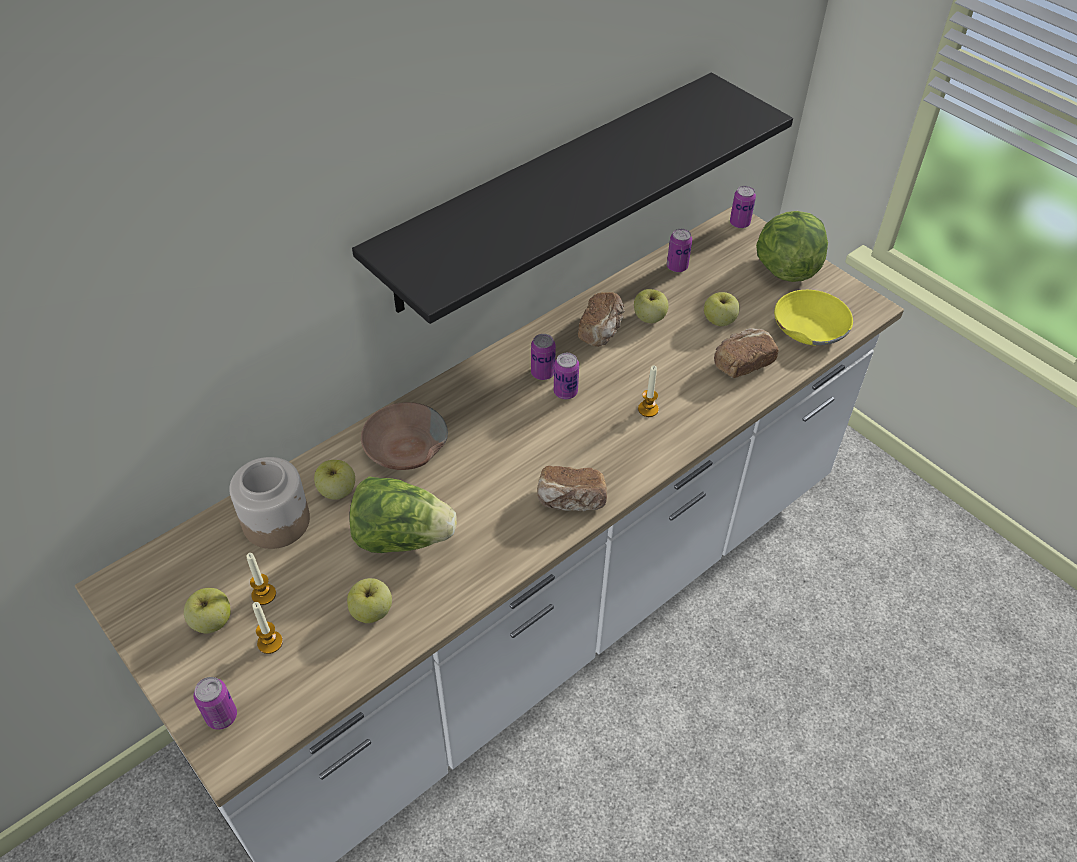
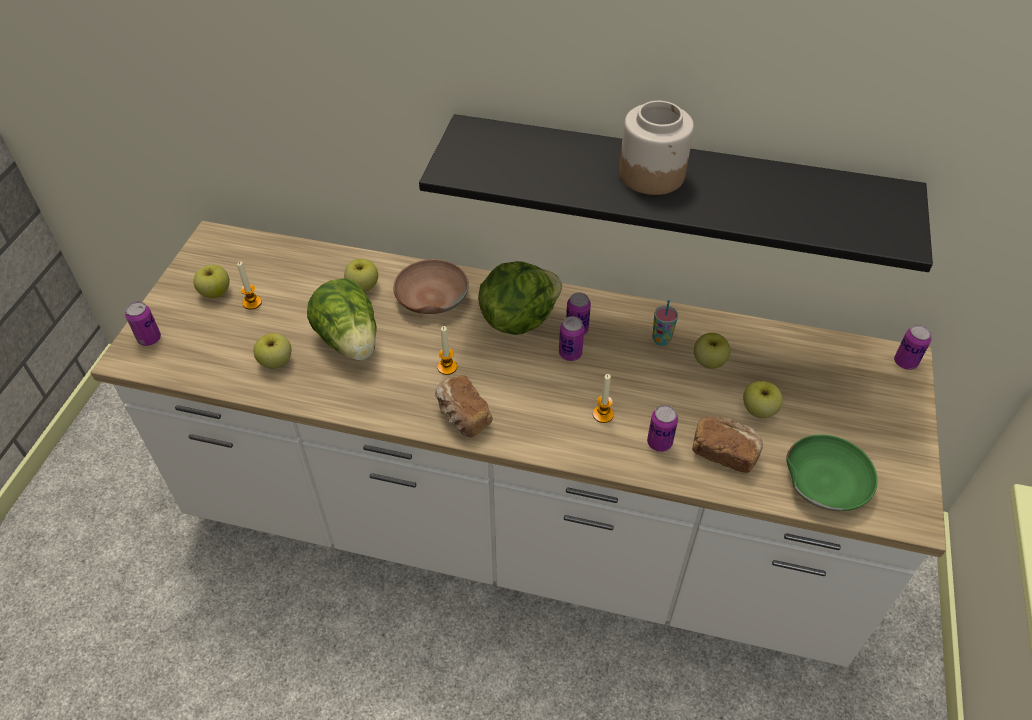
camera: 55 degrees right, 0 degrees up
jar [229,457,310,549] -> jar moved to [619,101,694,195]
candle [252,602,283,654] -> candle moved to [437,326,457,375]
bread [578,292,625,347] -> cup [653,300,678,346]
can [667,229,692,272] -> can moved to [647,405,678,452]
lettuce [756,211,828,282] -> lettuce moved to [478,261,562,335]
yellow bowl [774,290,853,346] -> green bowl [786,435,878,511]

